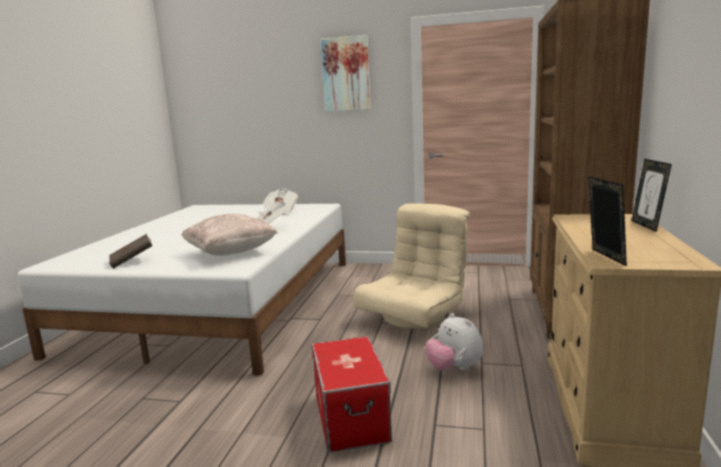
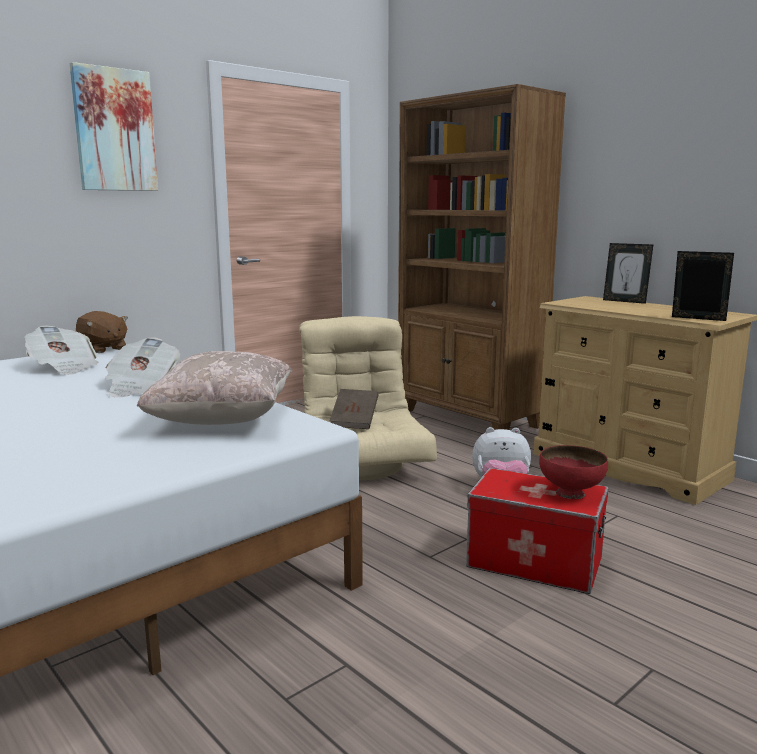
camera: 55 degrees left, 0 degrees up
brown book [109,234,152,269] -> brown book moved to [329,389,379,429]
none -> brown plush toy [76,311,128,353]
none -> red bowl [539,445,608,499]

